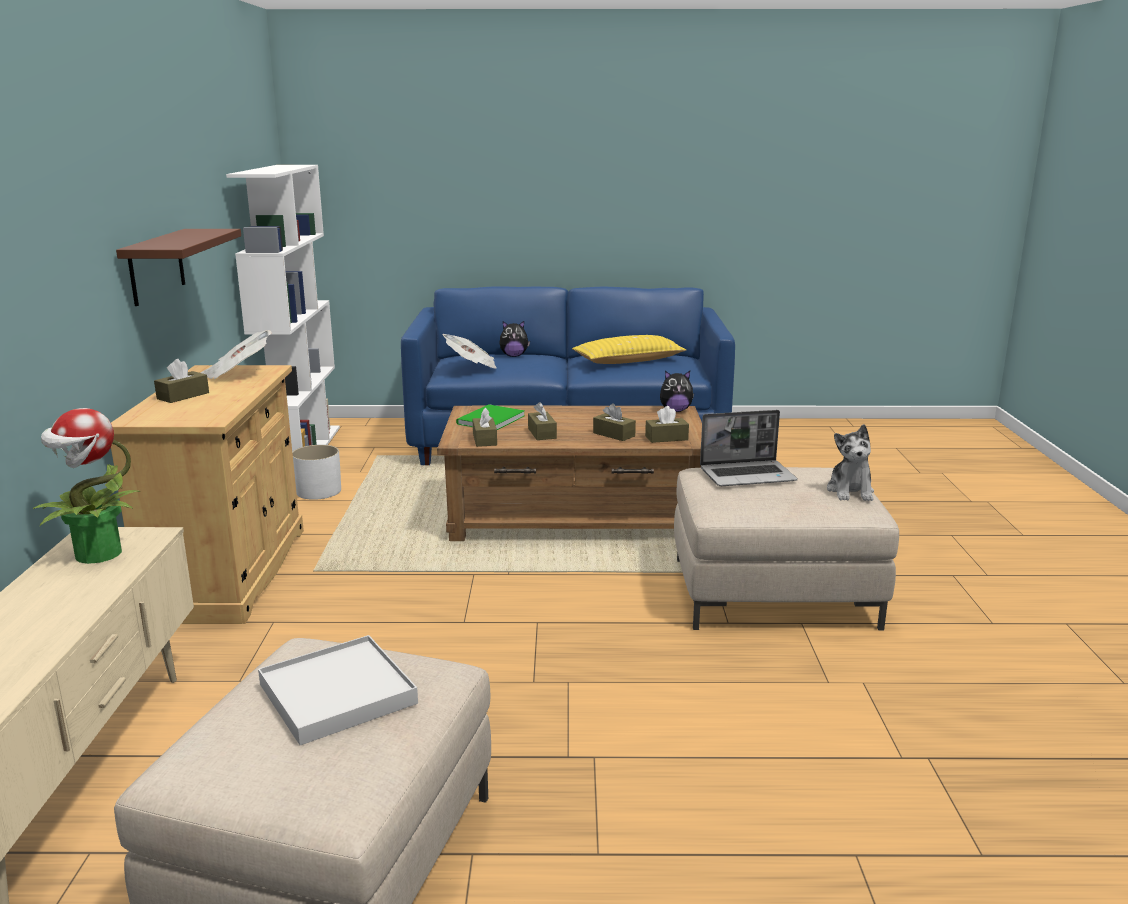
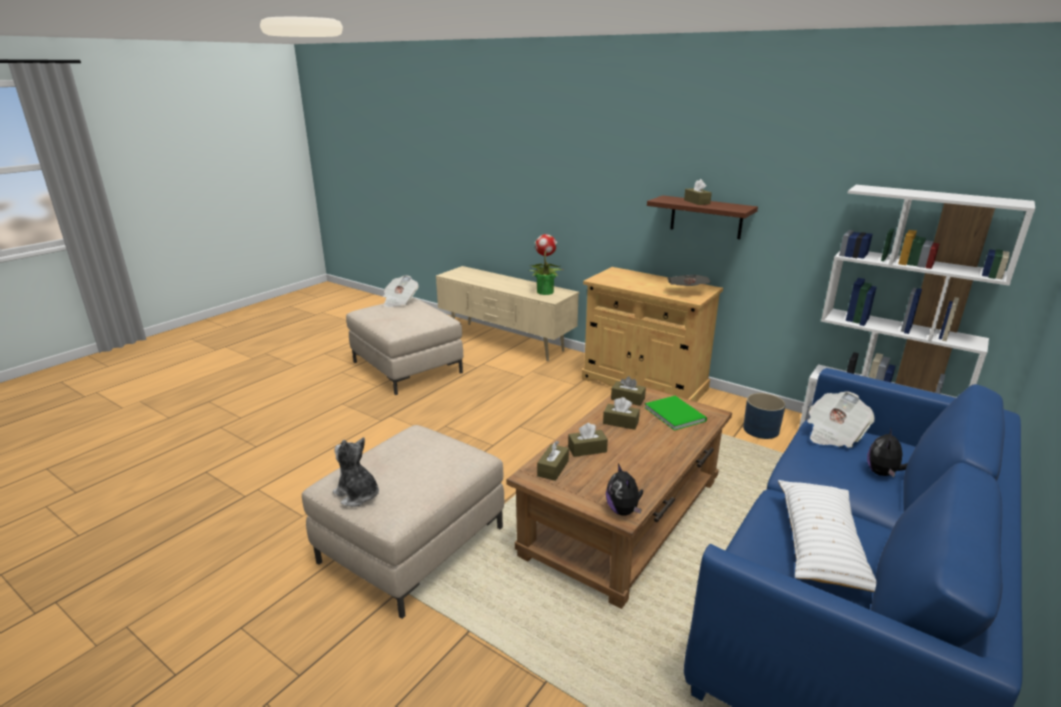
camera: 125 degrees right, 5 degrees up
brown tissue box [154,359,209,403] -> brown tissue box moved to [684,179,712,205]
white tray [258,635,418,745] -> none
white planter [292,445,341,500] -> blue planter [743,393,786,439]
yellow pillow [572,335,686,364] -> white pillow [778,480,876,592]
plush toy [660,371,694,412] -> plush toy turned 45 degrees counterclockwise [606,463,643,516]
laptop [700,410,798,486] -> none
none -> newspaper [383,275,419,307]

